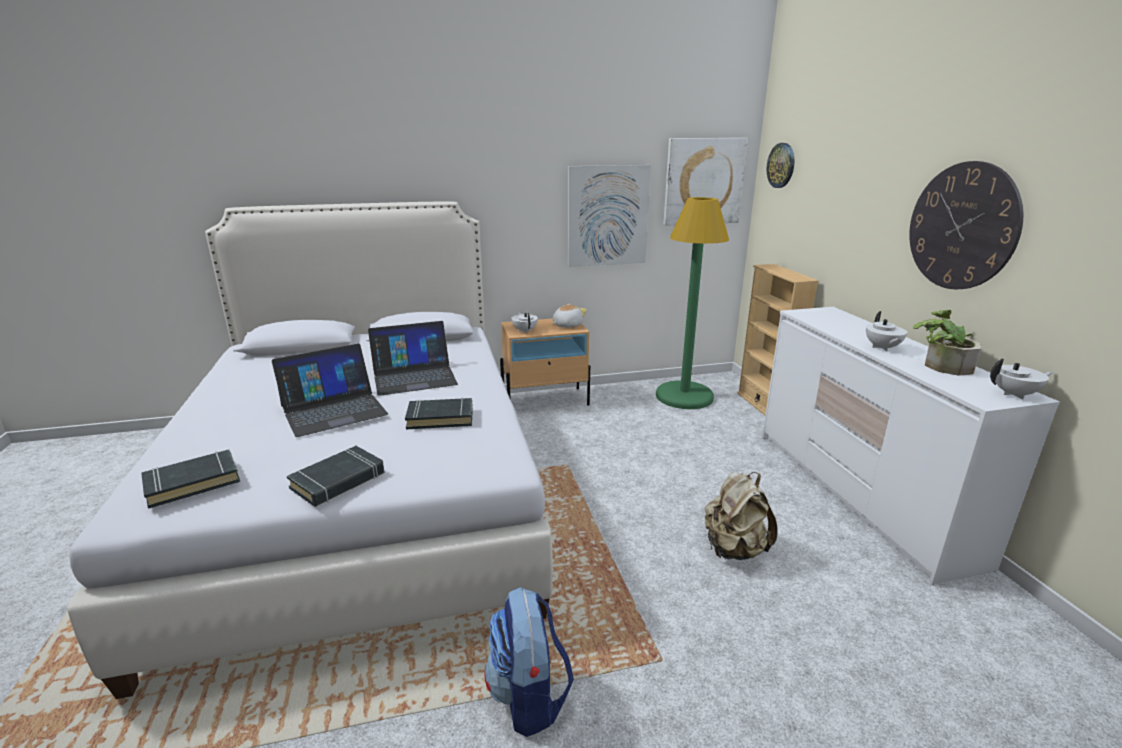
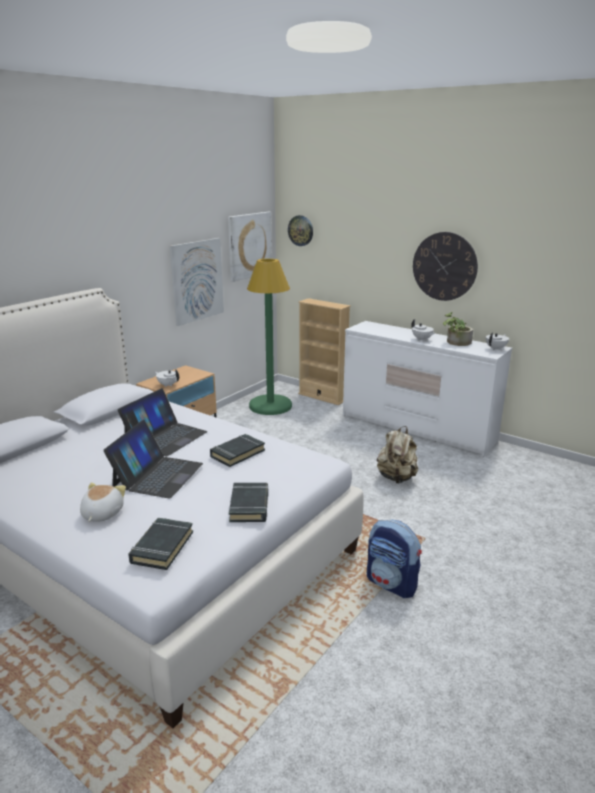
camera: 40 degrees left, 0 degrees up
plush toy [553,304,587,328] -> plush toy moved to [80,482,126,522]

